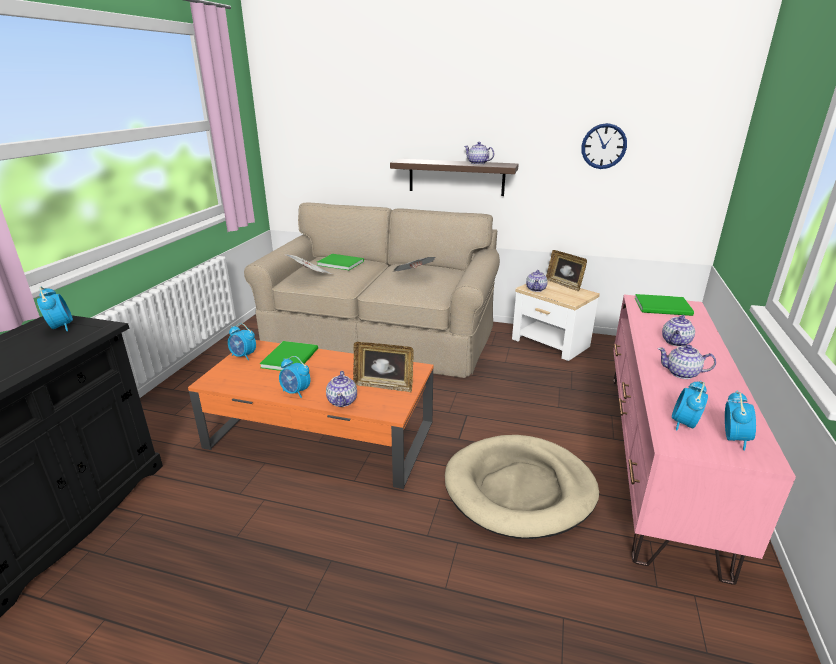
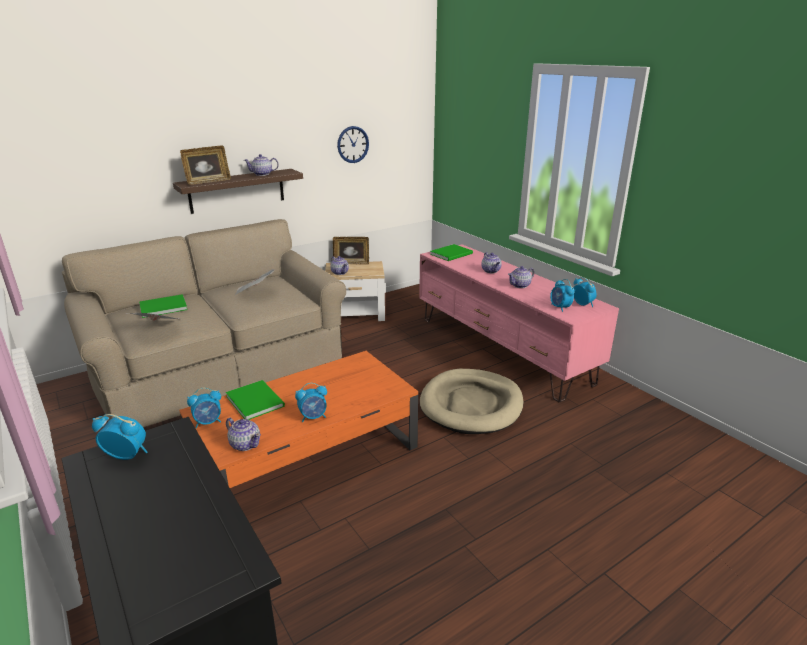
camera: 50 degrees left, 0 degrees up
teapot [326,371,357,407] -> teapot moved to [226,418,261,451]
picture frame [353,342,414,392] -> picture frame moved to [180,145,231,185]

